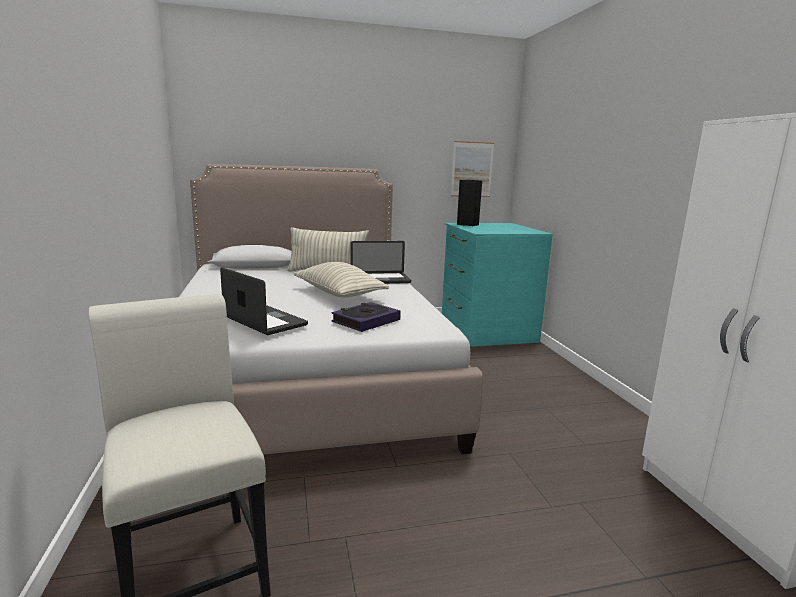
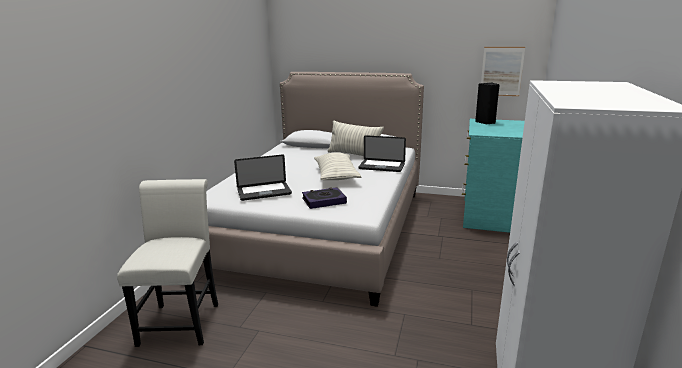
camera: 30 degrees right, 5 degrees up
laptop [220,267,308,335] -> laptop turned 90 degrees clockwise [234,154,292,201]

